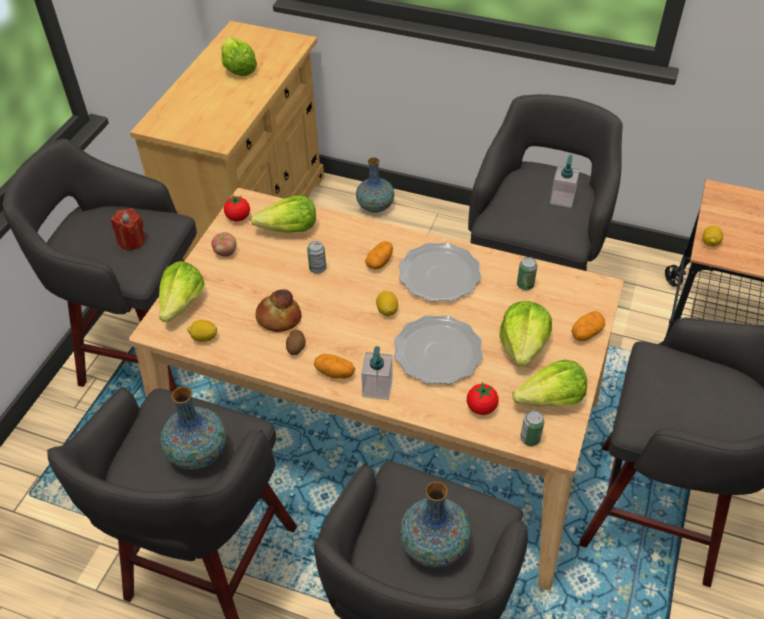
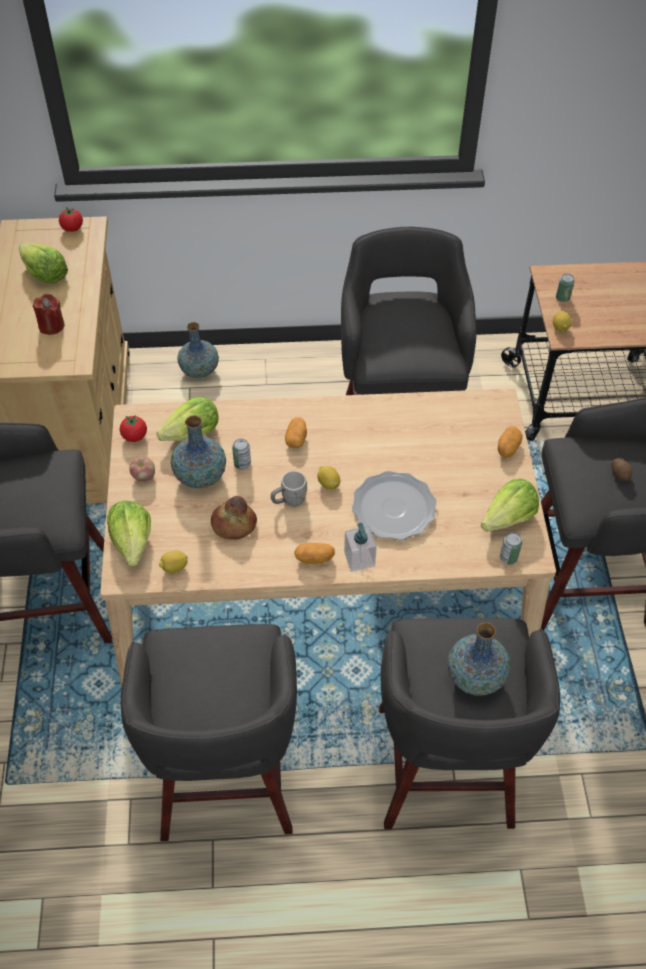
camera: 25 degrees left, 5 degrees up
red candle [111,208,145,250] -> red candle moved to [33,294,64,335]
vase [161,387,226,470] -> vase moved to [171,416,226,488]
potato [286,330,306,355] -> potato moved to [611,458,632,481]
plate [399,242,481,302] -> none
tomato [467,382,498,415] -> tomato moved to [59,207,83,232]
lettuce [499,301,552,367] -> none
can [517,257,537,290] -> can moved to [556,274,574,302]
soap dispenser [550,154,580,208] -> none
none -> grey mug [271,471,307,507]

